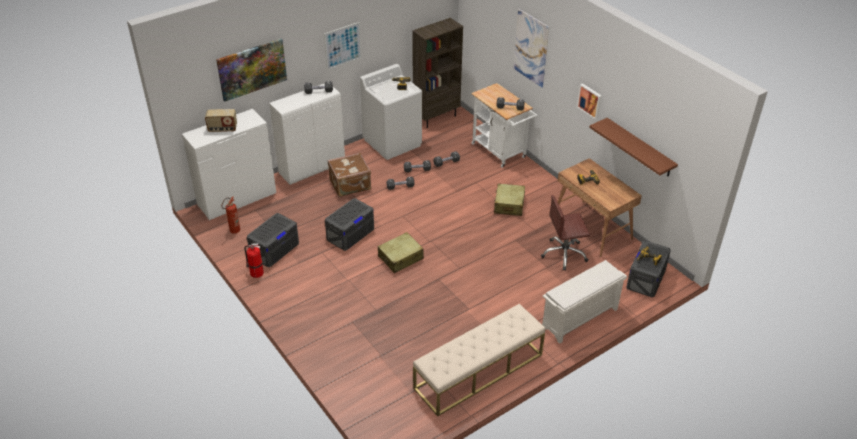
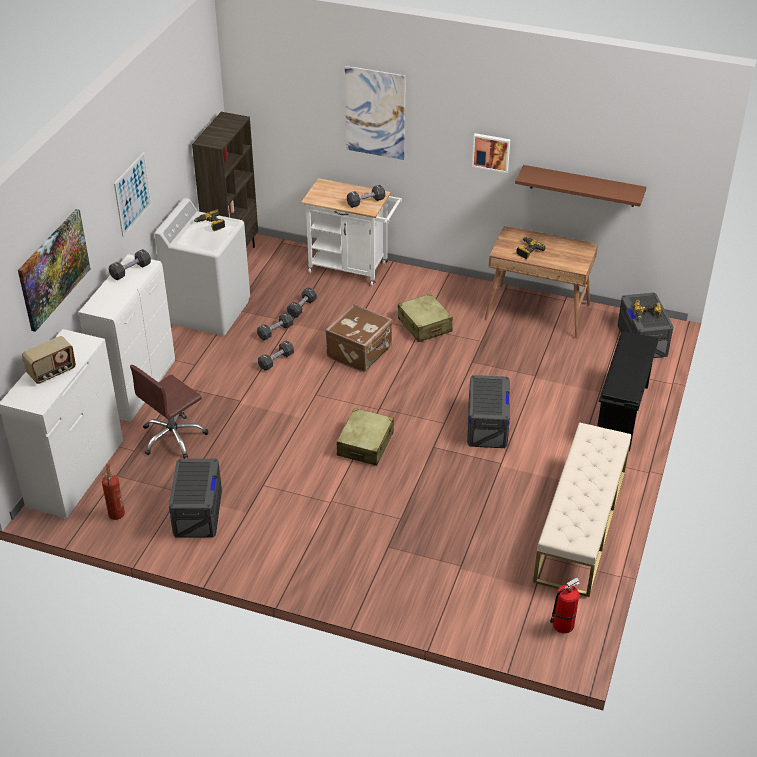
camera: 35 degrees left, 0 degrees up
fire extinguisher [244,243,264,278] -> fire extinguisher moved to [550,578,580,633]
grey storage box [325,198,374,251] -> grey storage box moved to [467,375,510,448]
brown suitcase [327,153,371,197] -> brown suitcase moved to [325,304,393,372]
brown office chair [541,195,590,271] -> brown office chair moved to [130,365,208,459]
white shoe rack [542,260,627,344] -> black shoe rack [597,331,659,451]

